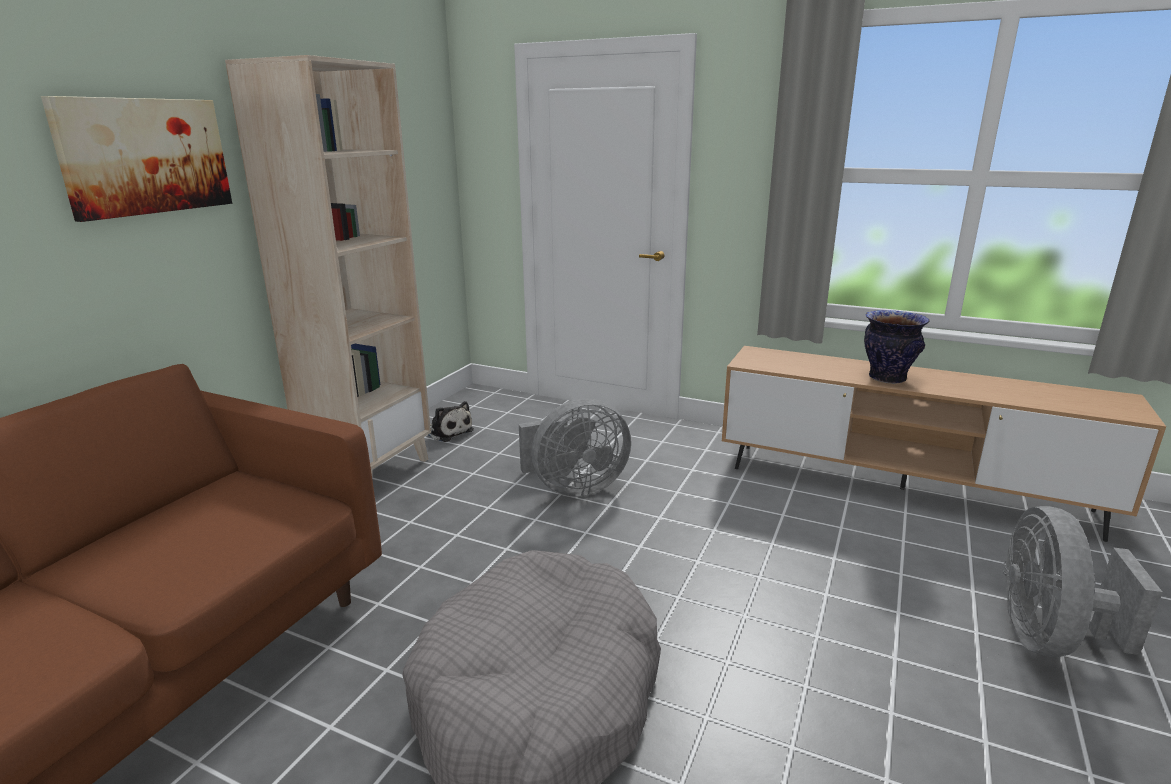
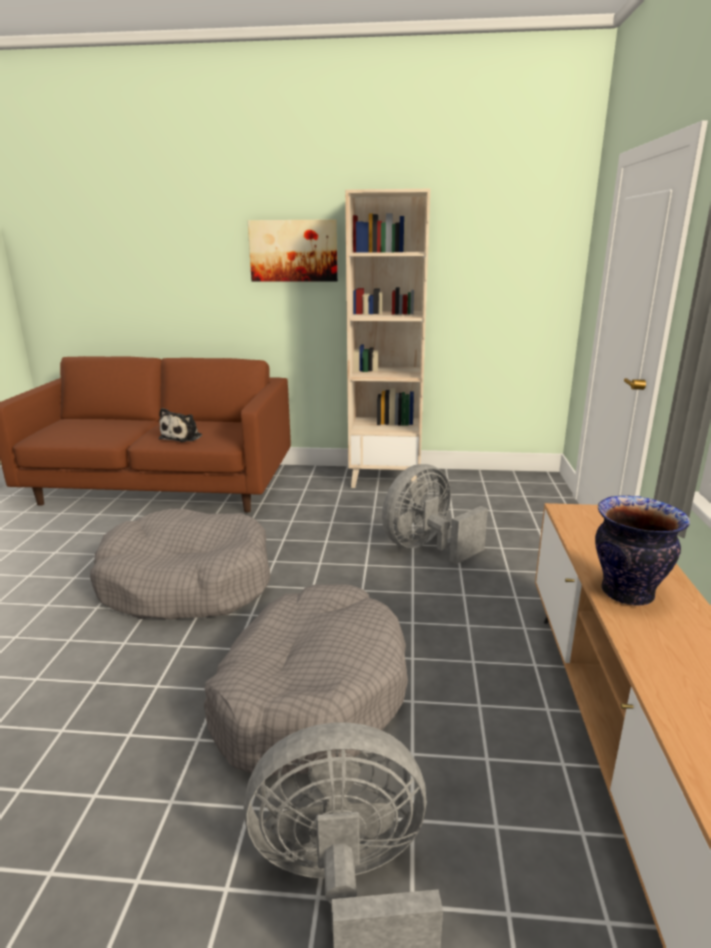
camera: 70 degrees right, 0 degrees up
plush toy [428,401,474,442] -> plush toy moved to [159,408,202,442]
grey fan [519,399,631,497] -> grey fan turned 90 degrees clockwise [382,464,488,564]
none -> grey dog bed [204,584,408,776]

